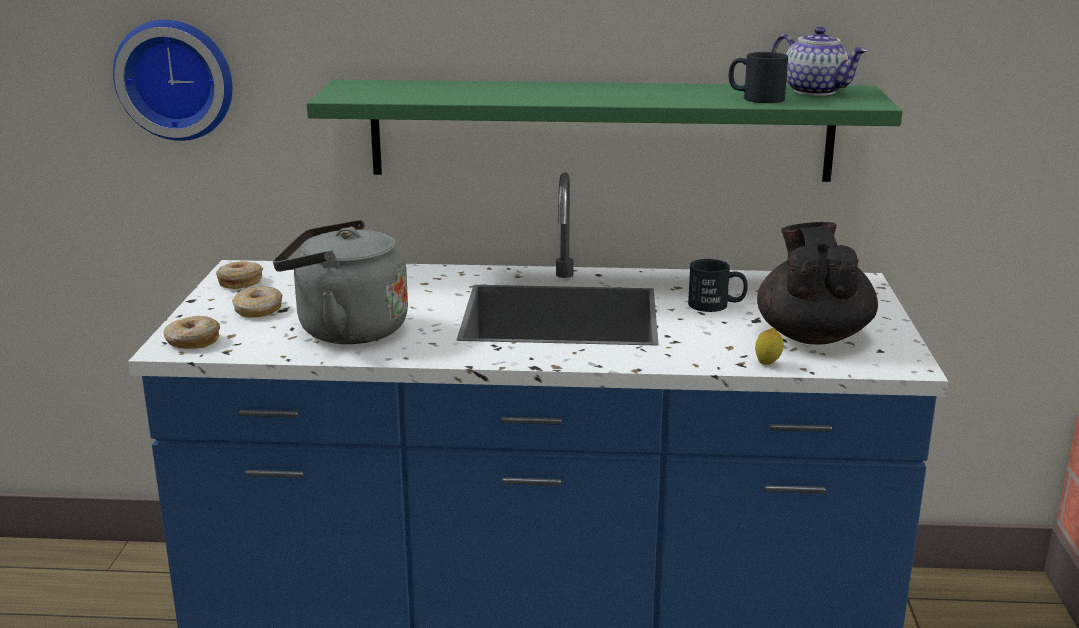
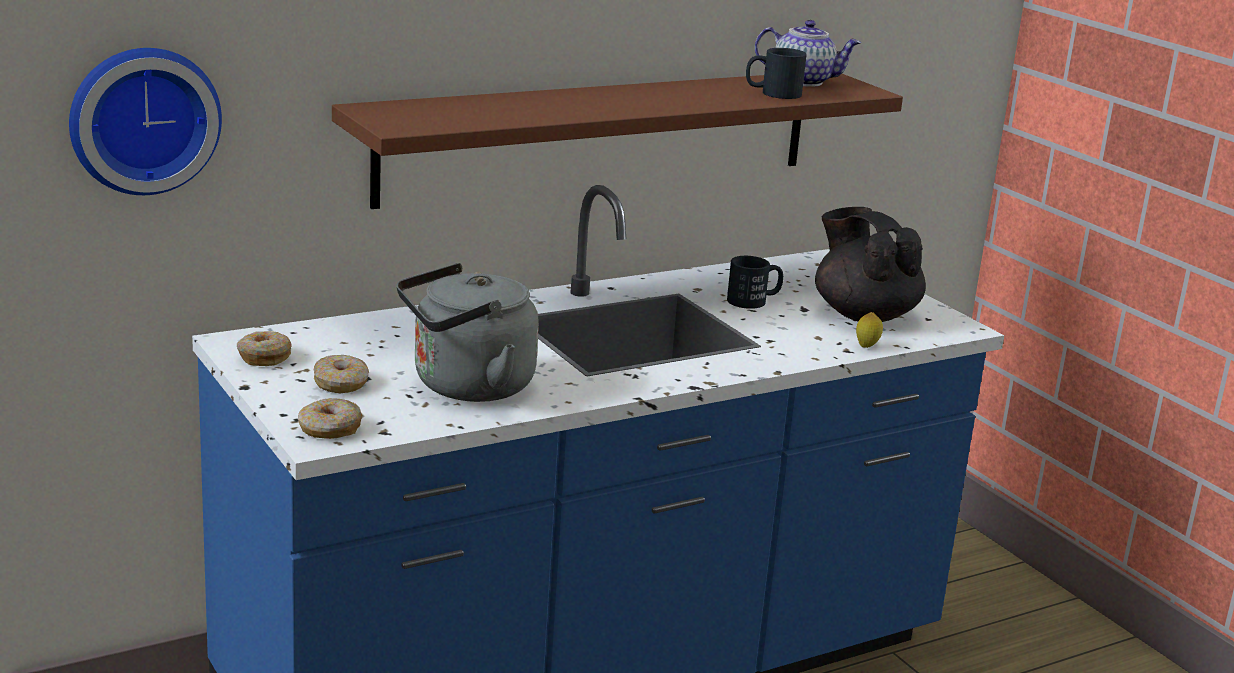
camera: 35 degrees left, 0 degrees up
green shelf [307,80,903,182] -> brown shelf [332,74,903,209]

